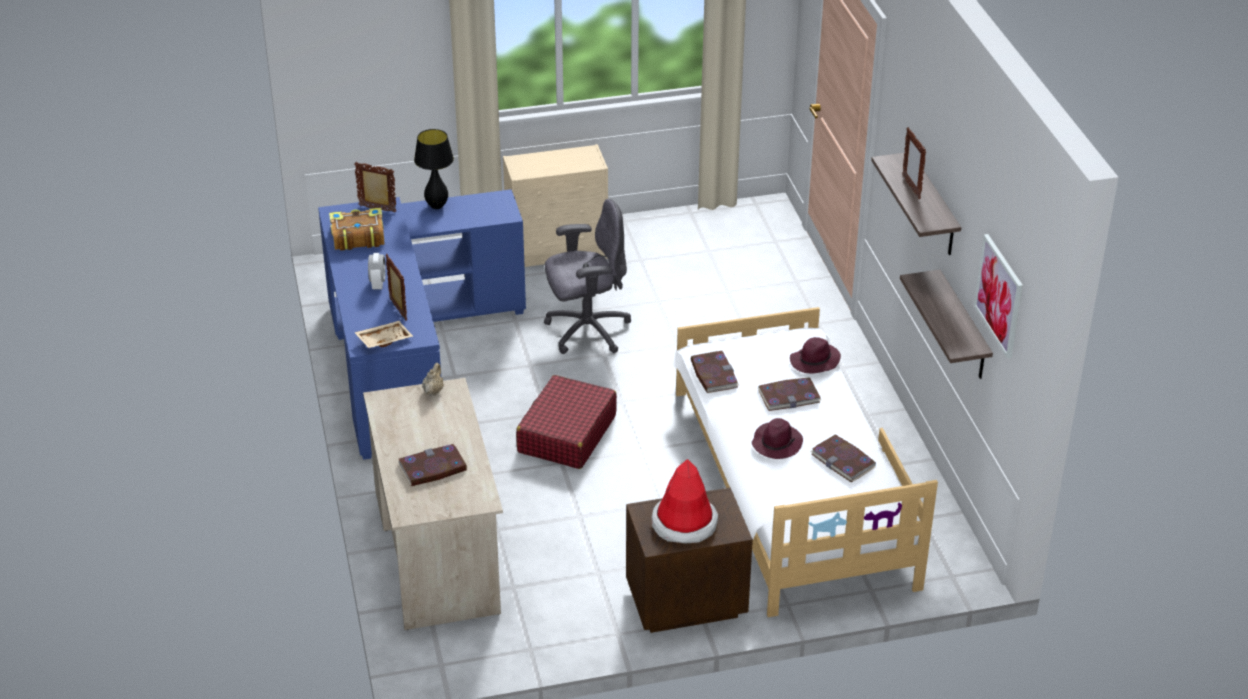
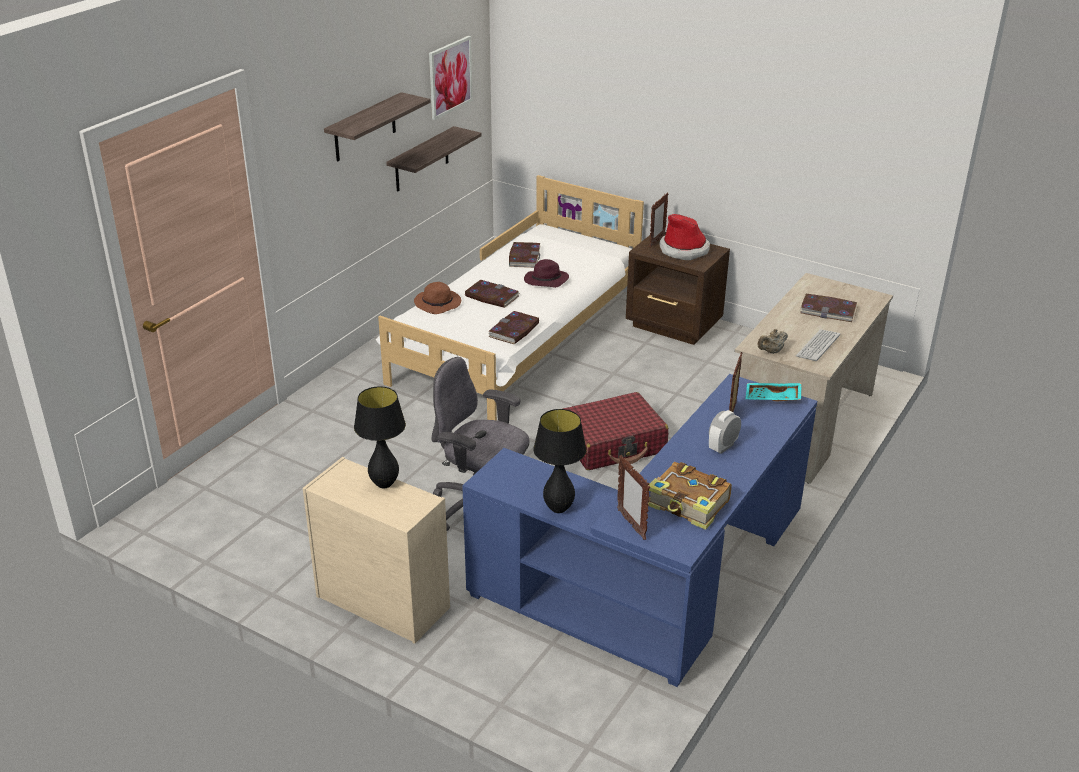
camera: 135 degrees left, 5 degrees down
beige tray [354,321,413,348] -> turquoise tray [745,383,802,401]
purple hat [790,337,841,374] -> brown hat [414,282,461,314]
picture frame [902,127,926,199] -> picture frame moved to [650,192,668,248]
none -> black table lamp [354,386,406,488]
none -> keyboard [796,329,840,361]

